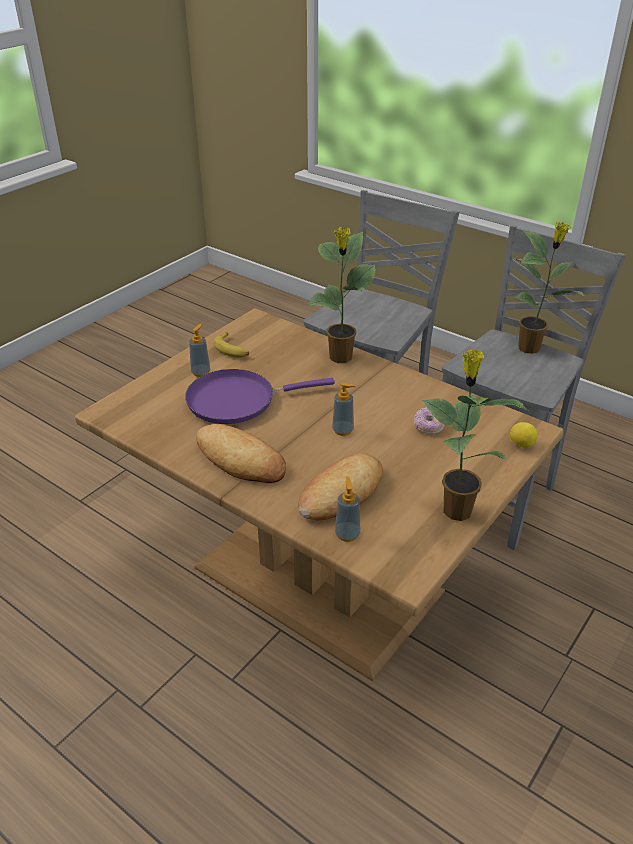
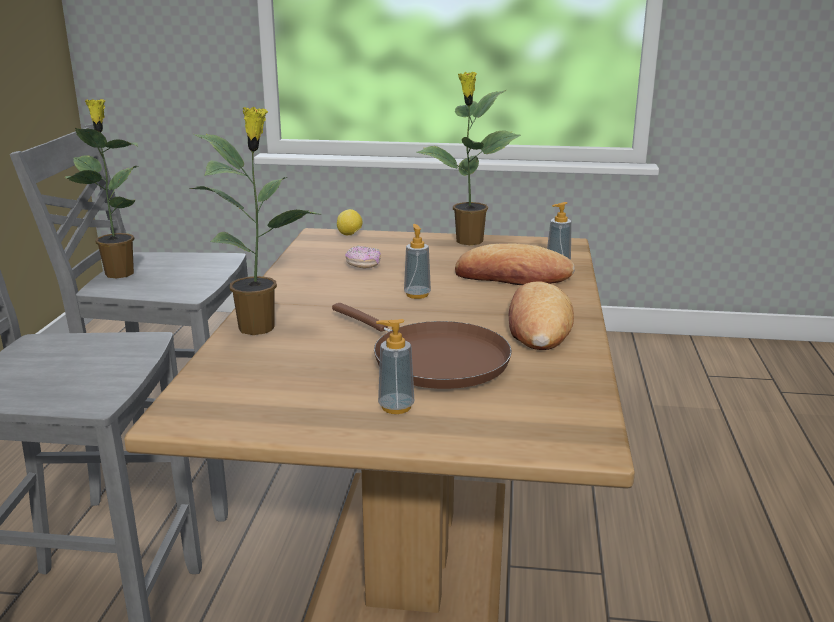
camera: 120 degrees left, 15 degrees down
purple frying pan [185,369,335,424] -> brown frying pan [332,303,512,389]
banana [213,332,249,358] -> none

